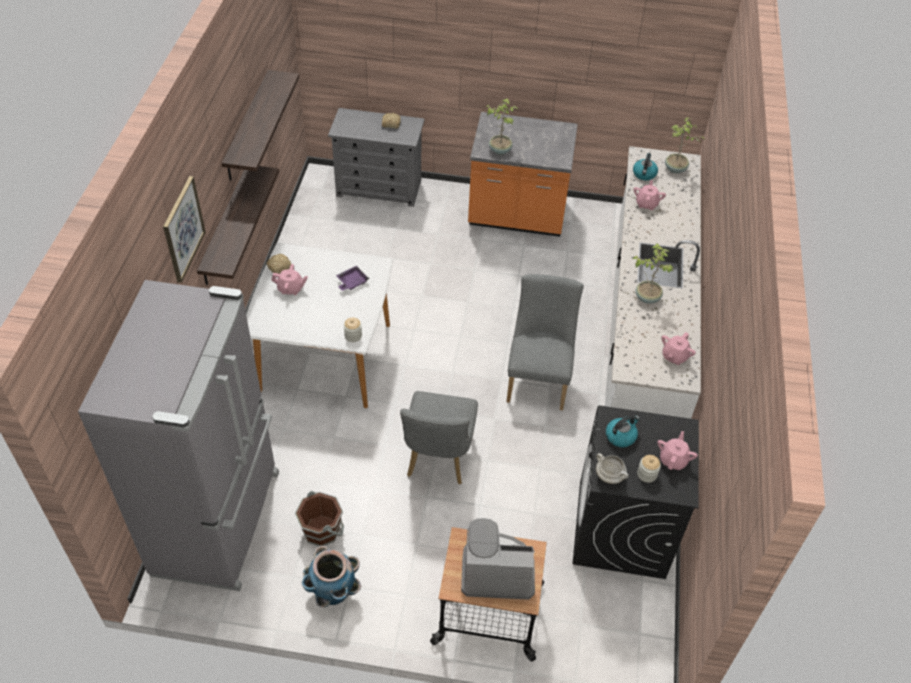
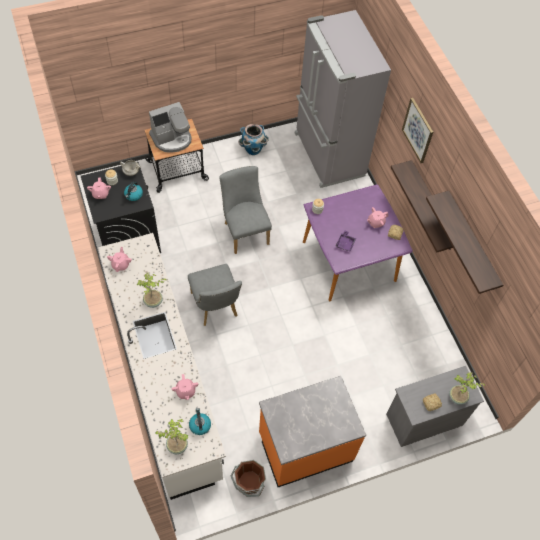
camera: 150 degrees right, 10 degrees up
white dining table [246,243,393,408] -> purple dining table [303,184,413,302]
brown bucket [295,491,344,546] -> brown bucket moved to [231,460,266,497]
potted plant [486,98,518,155] -> potted plant moved to [449,372,485,405]

